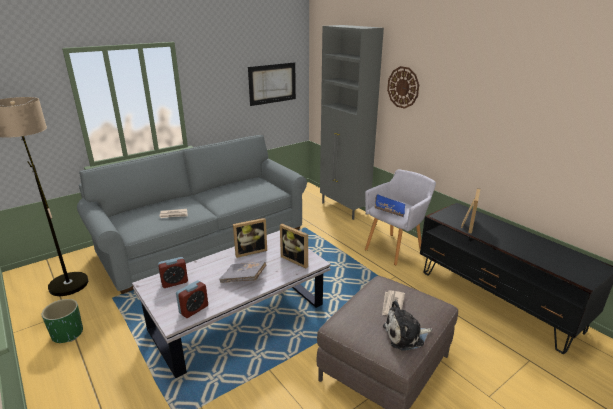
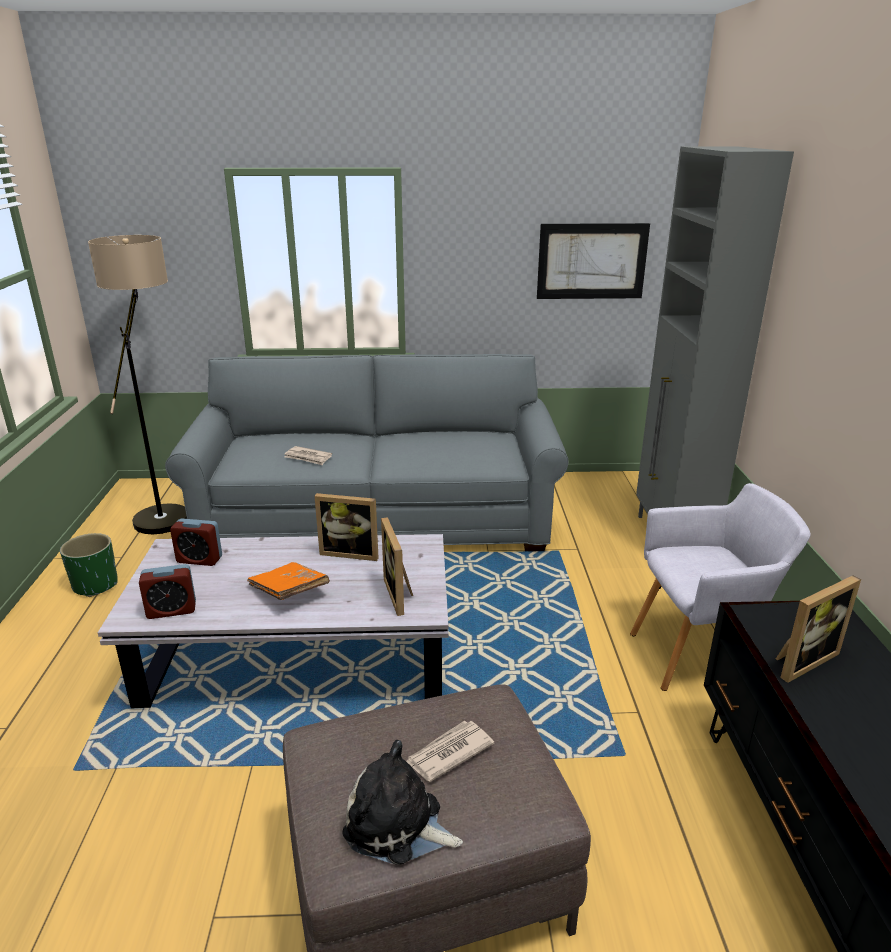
camera: 35 degrees right, 0 degrees up
grey book [219,262,266,283] -> orange book [247,562,330,600]
blue book [375,194,405,217] -> none
wall clock [387,66,419,109] -> none

